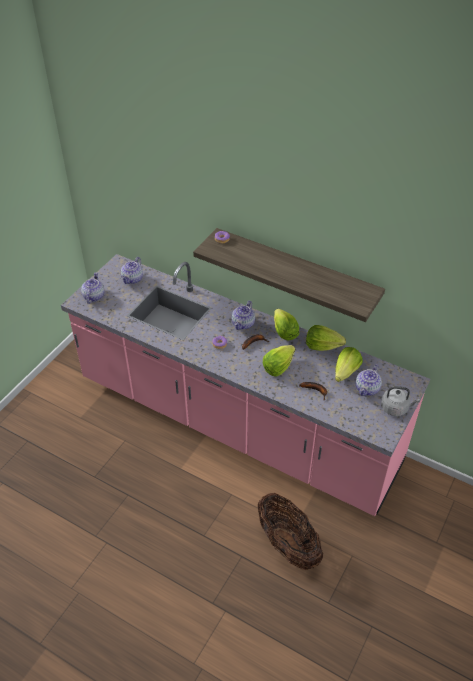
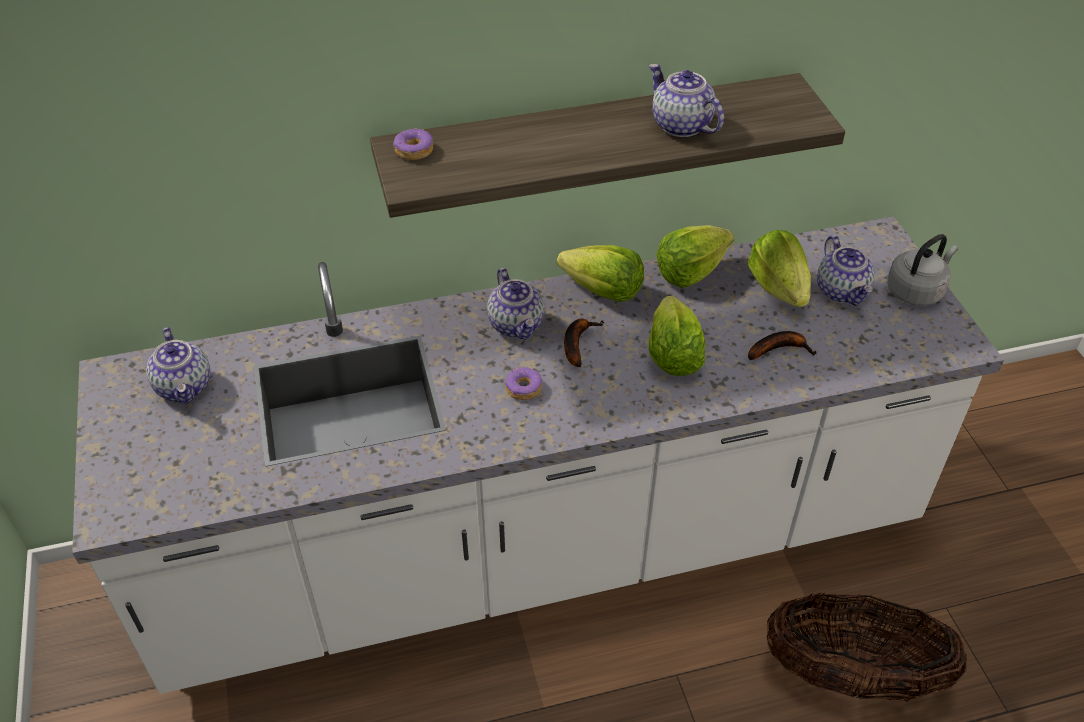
camera: 45 degrees left, 0 degrees up
pink counter [61,254,430,516] -> white counter [72,216,1004,694]
teapot [81,272,105,304] -> teapot moved to [649,64,724,137]

